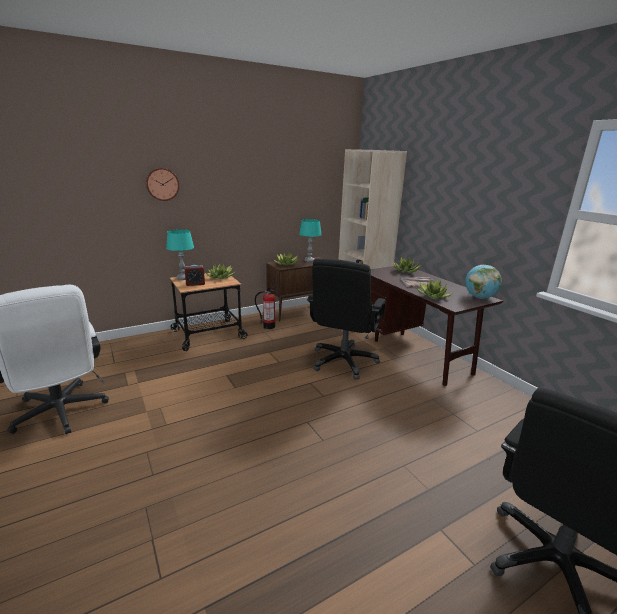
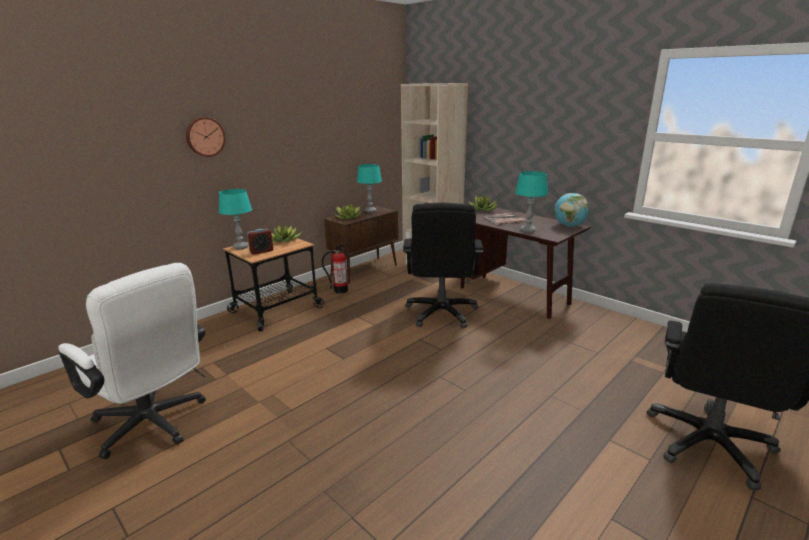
camera: 15 degrees left, 0 degrees up
potted plant [417,279,453,300] -> turquoise table lamp [515,171,548,233]

